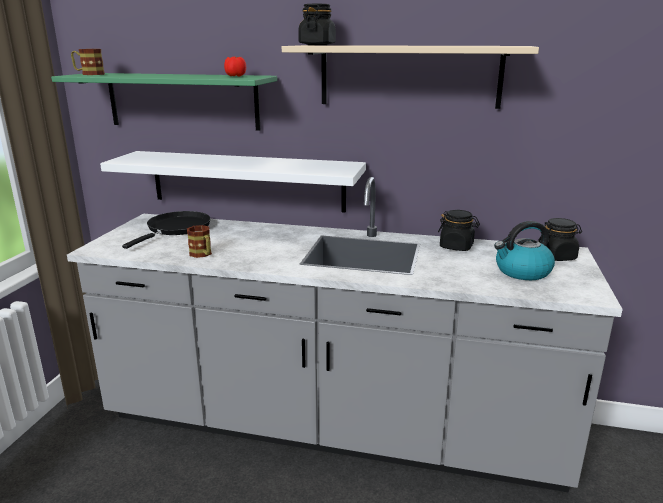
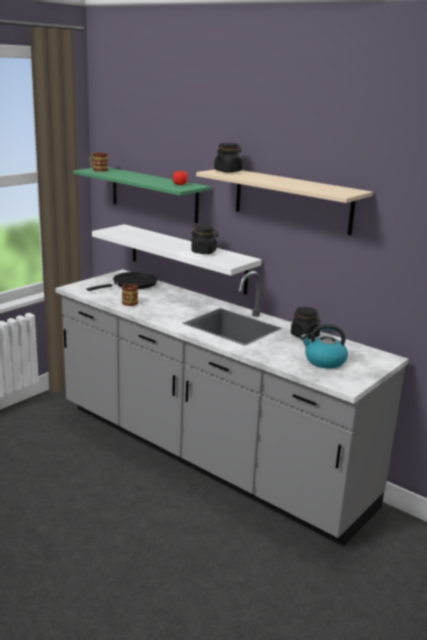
camera: 25 degrees right, 0 degrees up
black jar [538,218,582,261] -> black jar moved to [191,226,219,254]

